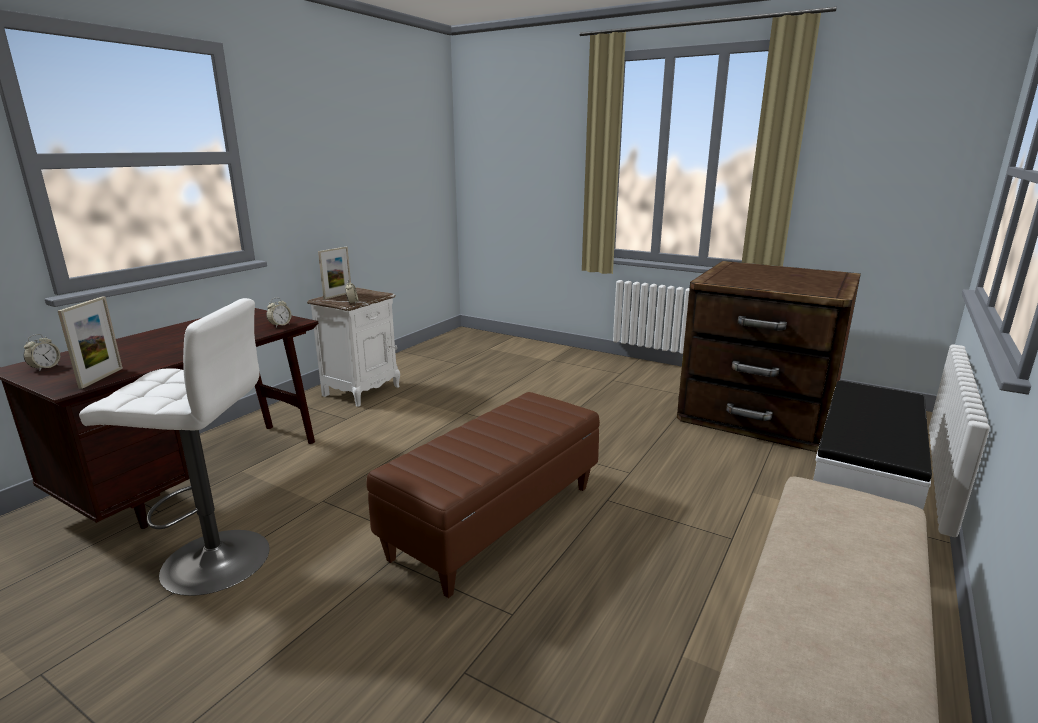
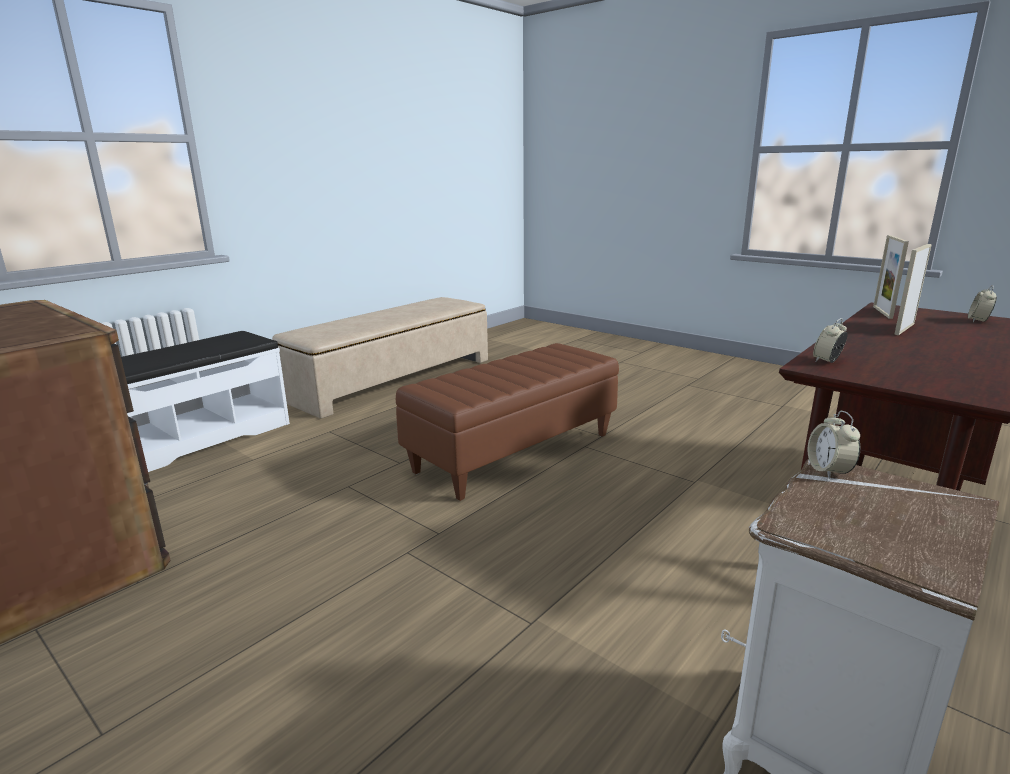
camera: 170 degrees left, 0 degrees up
white stool [79,298,270,596] -> none
picture frame [318,247,351,299] -> picture frame moved to [894,244,932,335]

